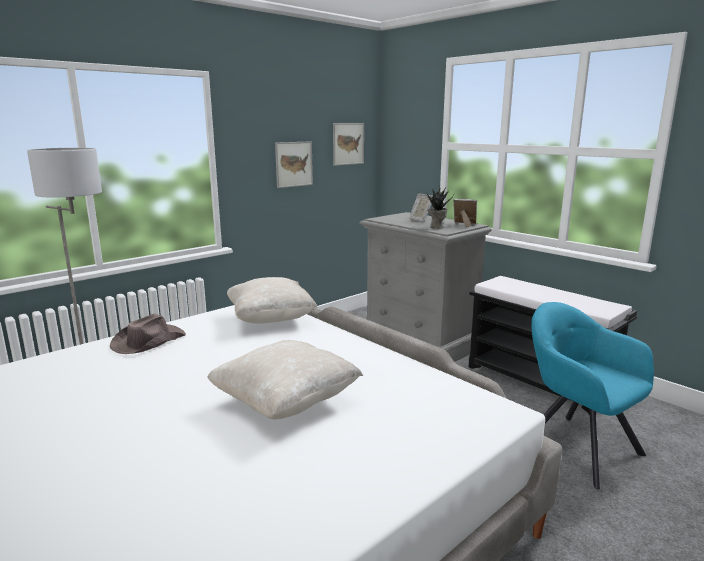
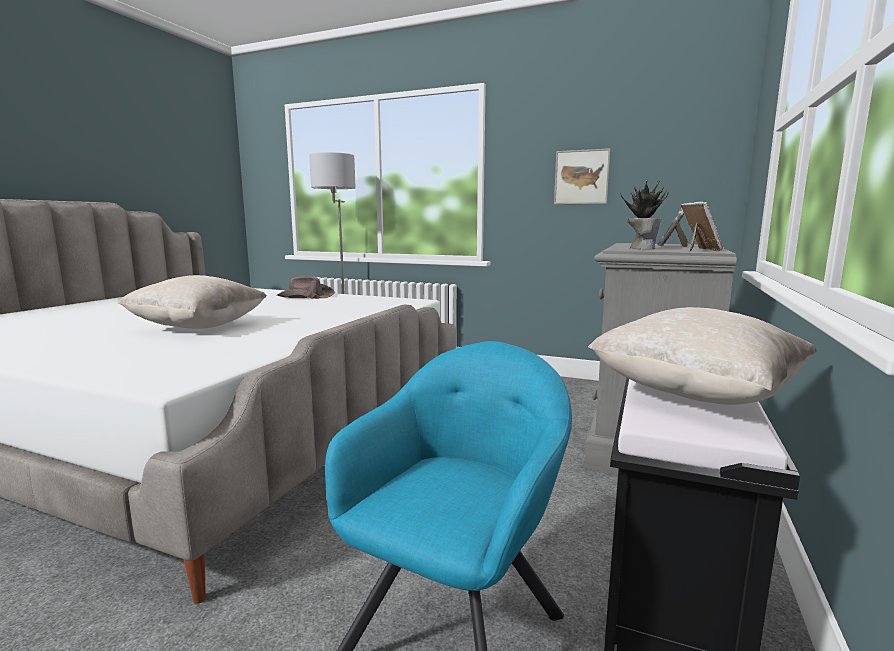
camera: 65 degrees right, 5 degrees down
beige pillow [227,277,317,324] -> beige pillow moved to [588,307,817,405]
picture [333,123,364,166] -> none

